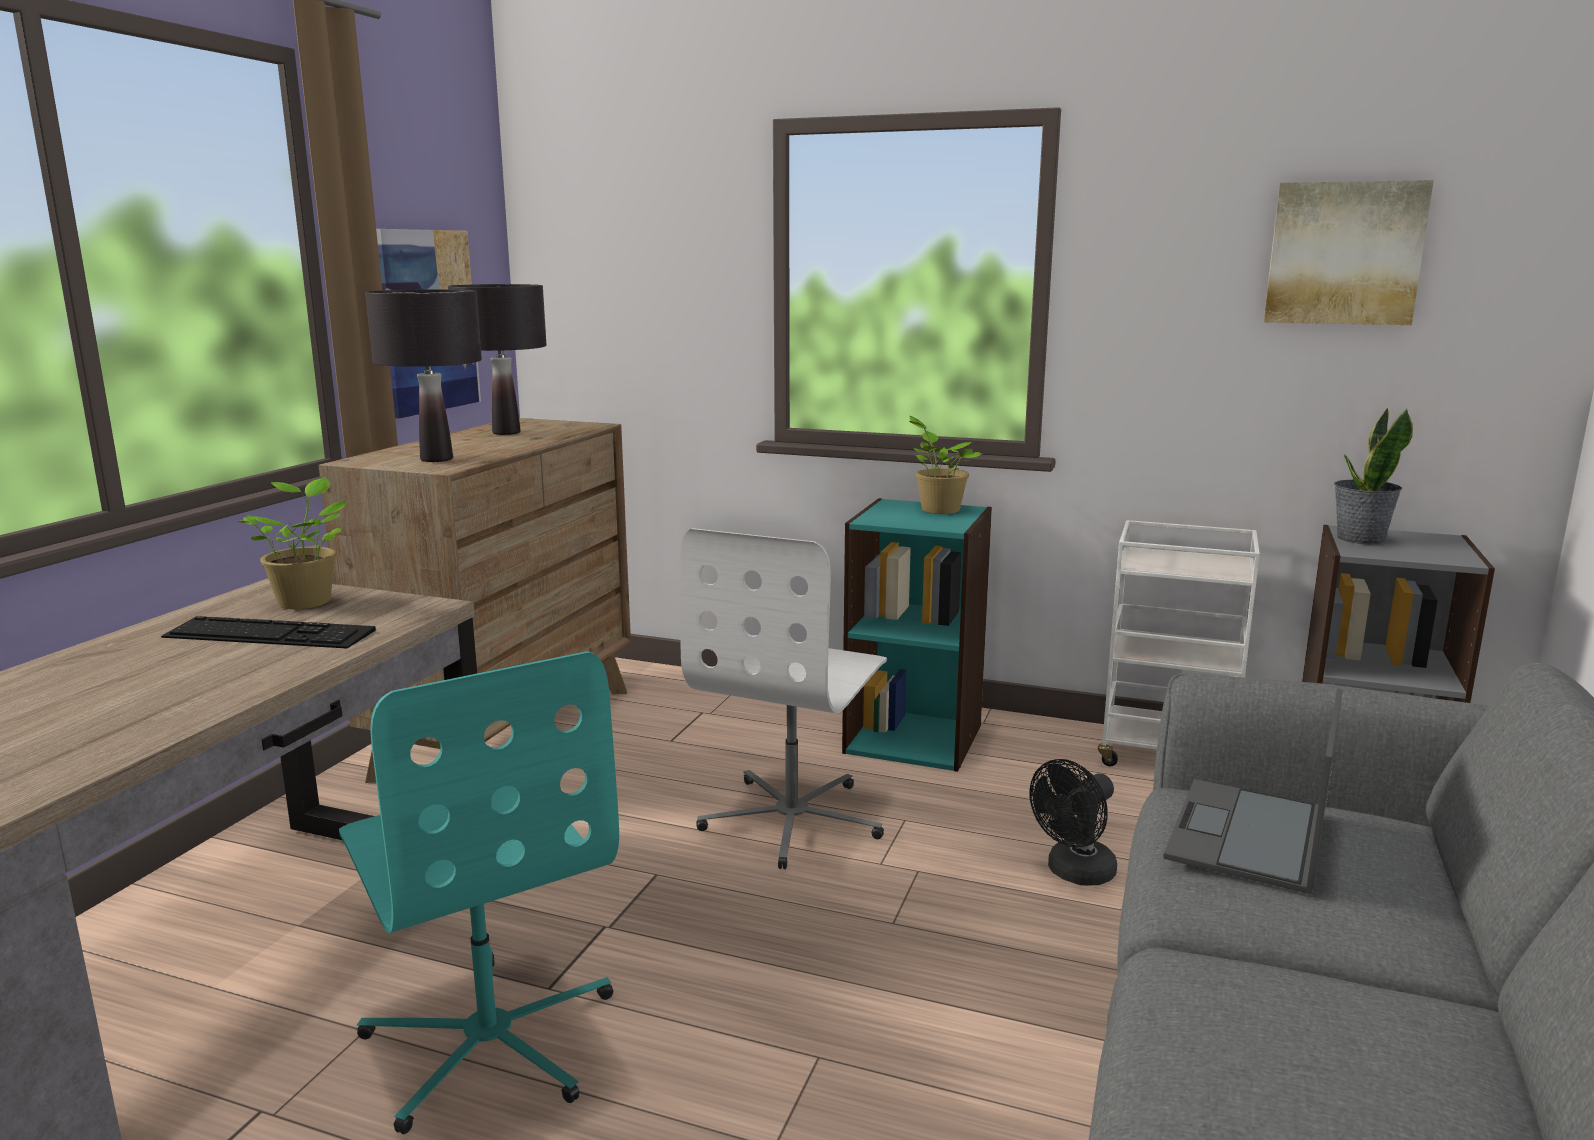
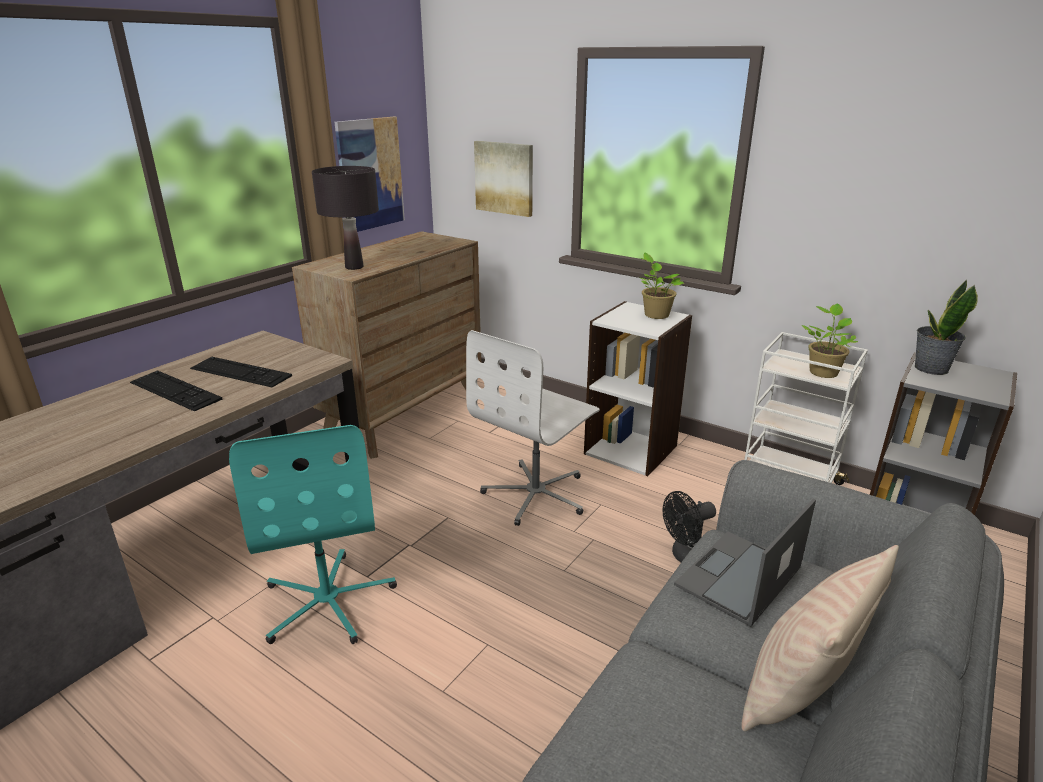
camera: 15 degrees right, 10 degrees up
potted plant [237,477,347,609] -> potted plant moved to [802,303,858,378]
black table lamp [448,284,546,435] -> none
turquoise bookcase [842,498,992,772] -> white bookcase [584,301,692,477]
picture [1264,180,1434,325] -> picture moved to [474,141,533,217]
none -> keyboard [130,370,223,411]
none -> beige pillow [741,545,899,731]

